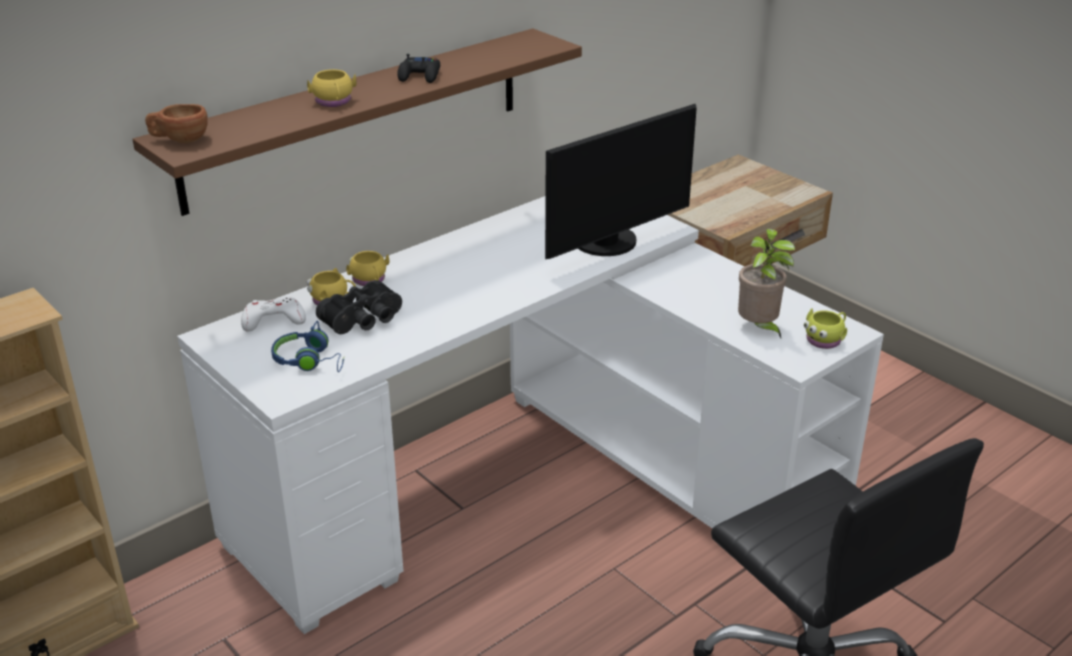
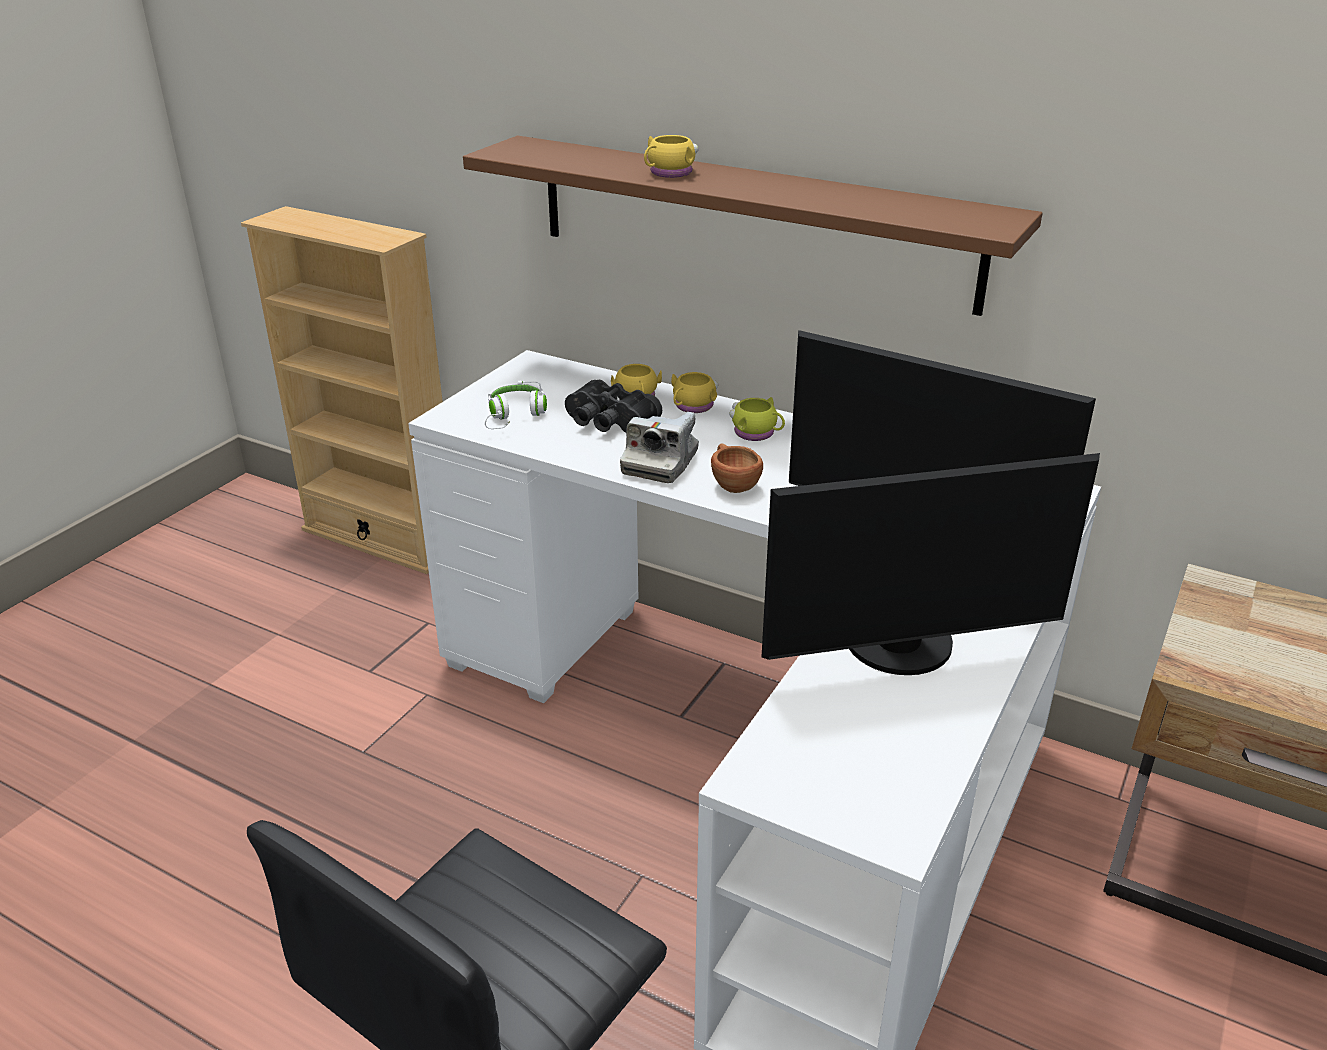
camera: 70 degrees right, 0 degrees up
brown cup [145,104,208,143] -> brown cup moved to [711,443,763,493]
white game controller [241,297,306,331] -> none
blue headphones [271,321,344,372] -> white headphones [485,381,547,429]
black game controller [397,54,440,83] -> none
potted plant [738,229,795,338] -> none
yellow mug [804,309,847,349] -> yellow mug moved to [729,397,785,441]
none -> camera [620,412,699,483]
none -> monitor [761,453,1100,675]

